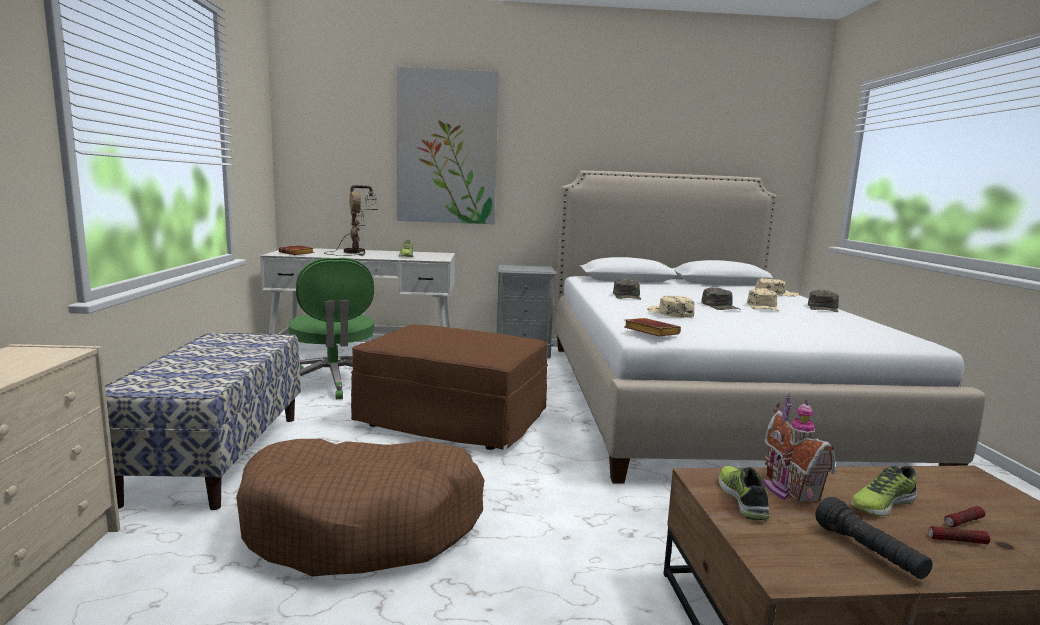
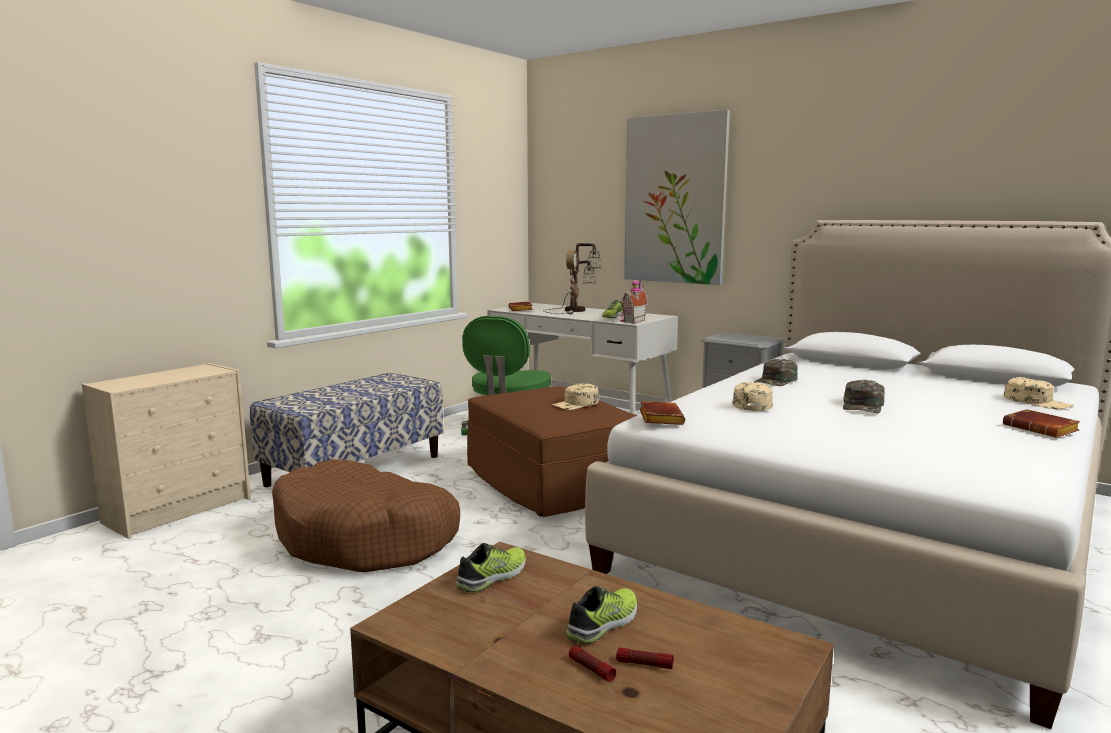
camera: 40 degrees right, 0 degrees up
beige cap [747,288,779,311] -> beige cap moved to [552,383,599,410]
toy house [763,394,835,502] -> toy house moved to [621,277,647,323]
green cap [808,290,839,312] -> brown book [1003,409,1080,438]
black flashlight [816,497,933,579] -> none
shoe [850,466,917,516] -> shoe turned 120 degrees clockwise [566,586,637,644]

